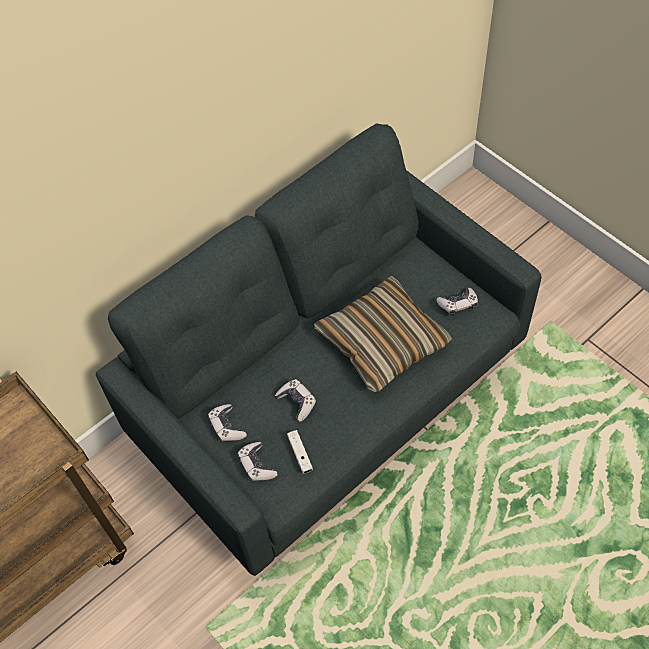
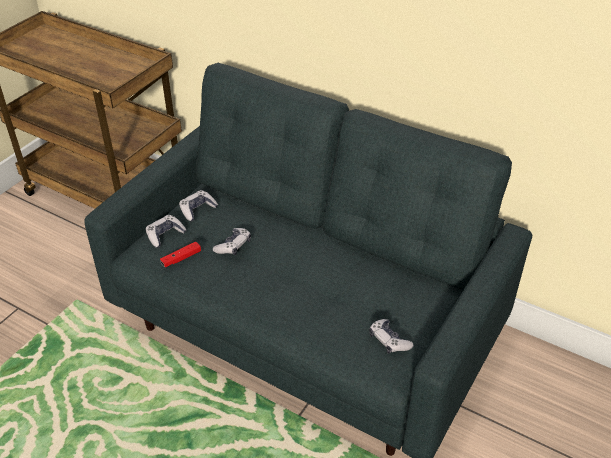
camera: 70 degrees right, 15 degrees down
white game controller [287,430,313,474] -> red game controller [160,242,201,267]
pillow [314,275,453,392] -> none

